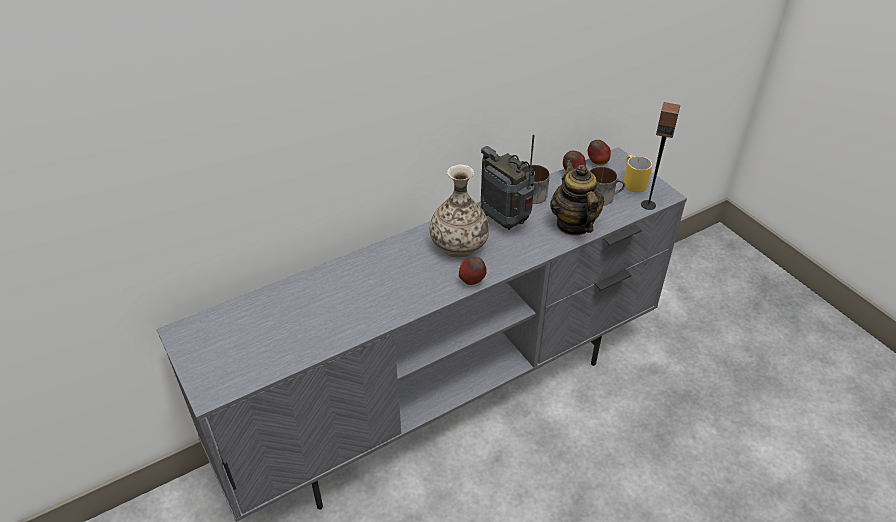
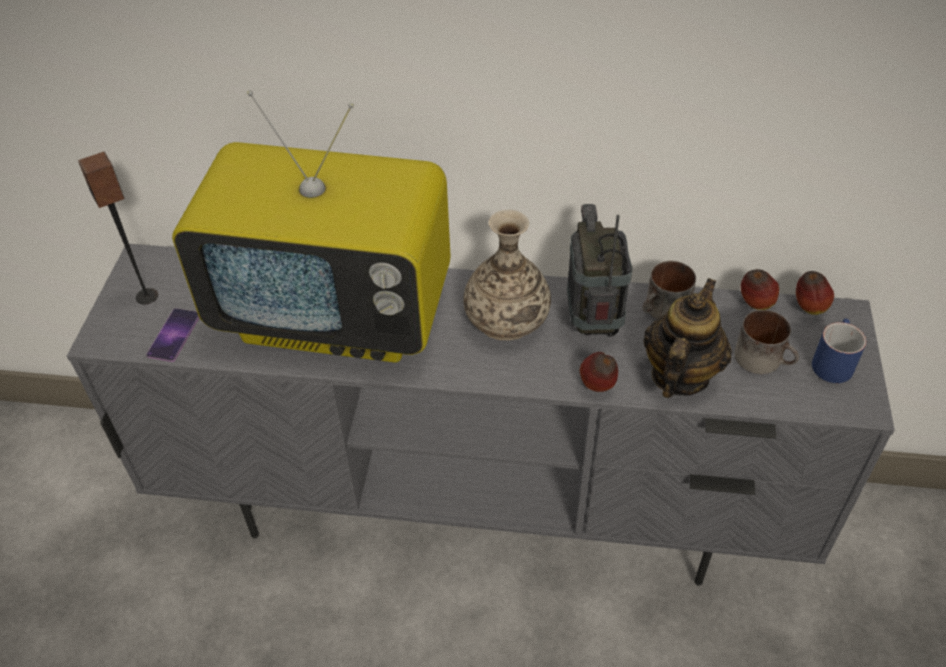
camera: 40 degrees right, 5 degrees up
apple [459,257,487,285] -> apple moved to [580,352,618,392]
yellow mug [623,155,653,192] -> blue mug [812,319,866,383]
speaker [641,102,680,210] -> speaker moved to [78,151,158,305]
none -> phone [146,308,199,362]
none -> television [172,90,451,363]

